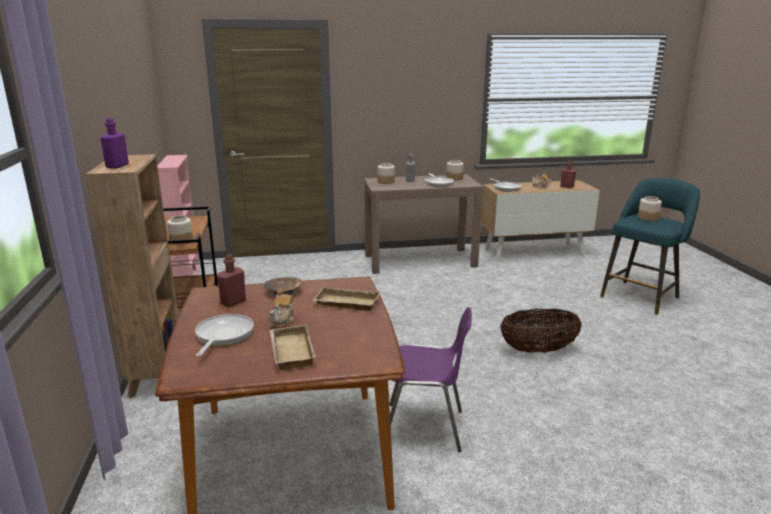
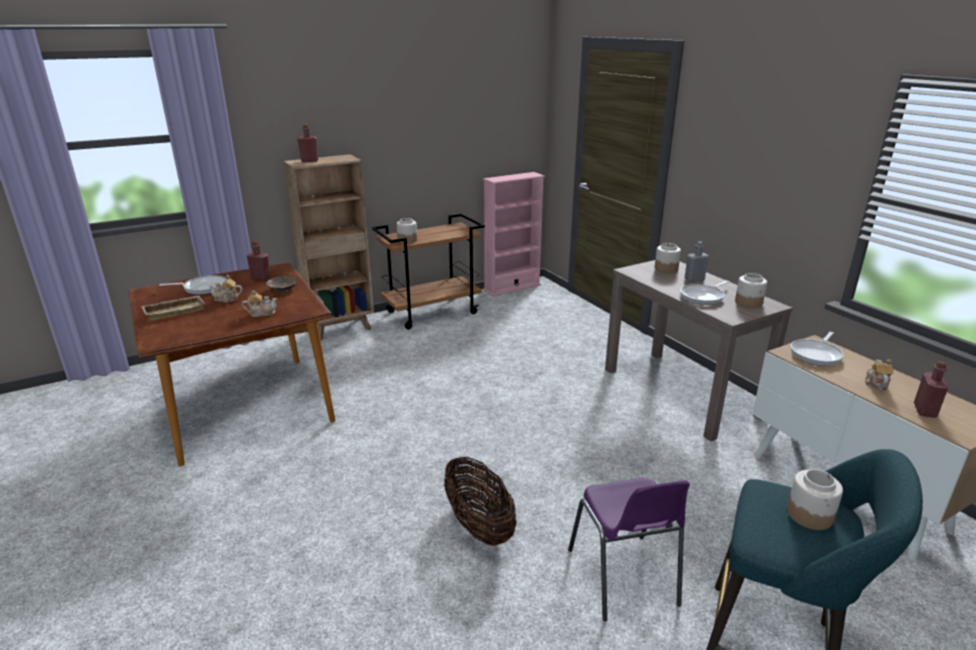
camera: 70 degrees right, 5 degrees up
purple bottle [100,118,129,168] -> red bottle [297,124,318,162]
beige tray [312,287,381,311] -> teapot [242,290,277,317]
purple chair [389,307,472,452] -> purple chair moved to [568,478,690,622]

